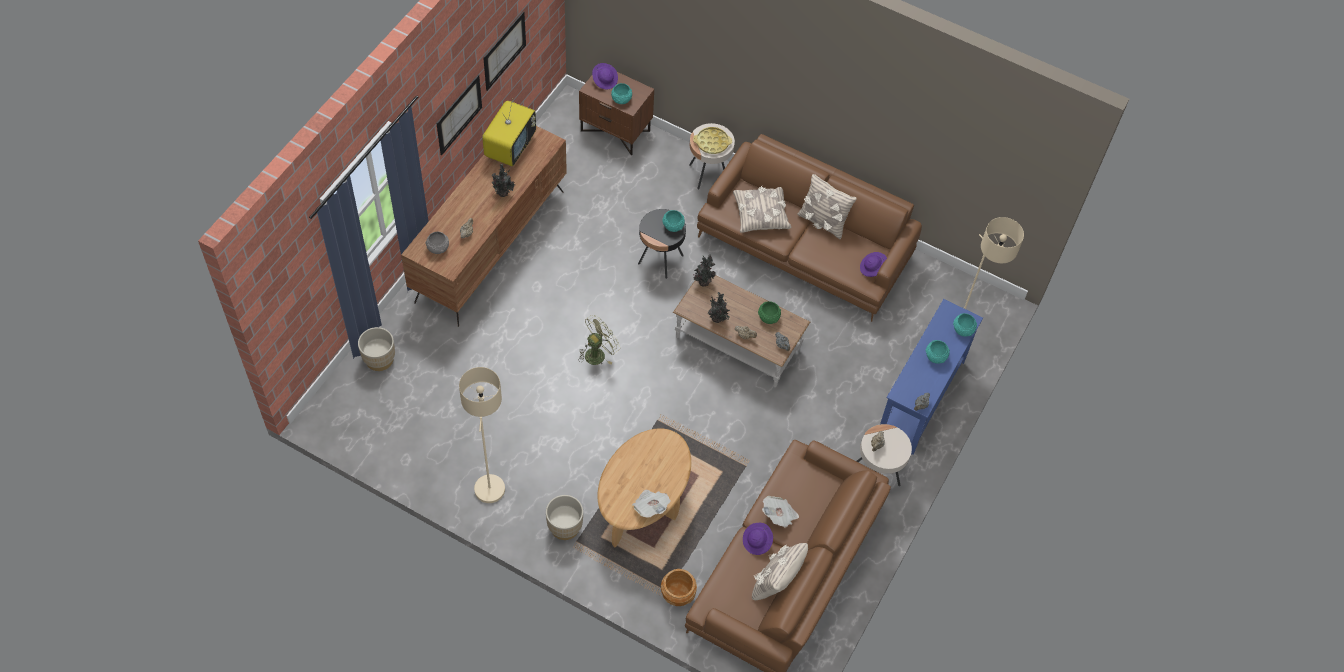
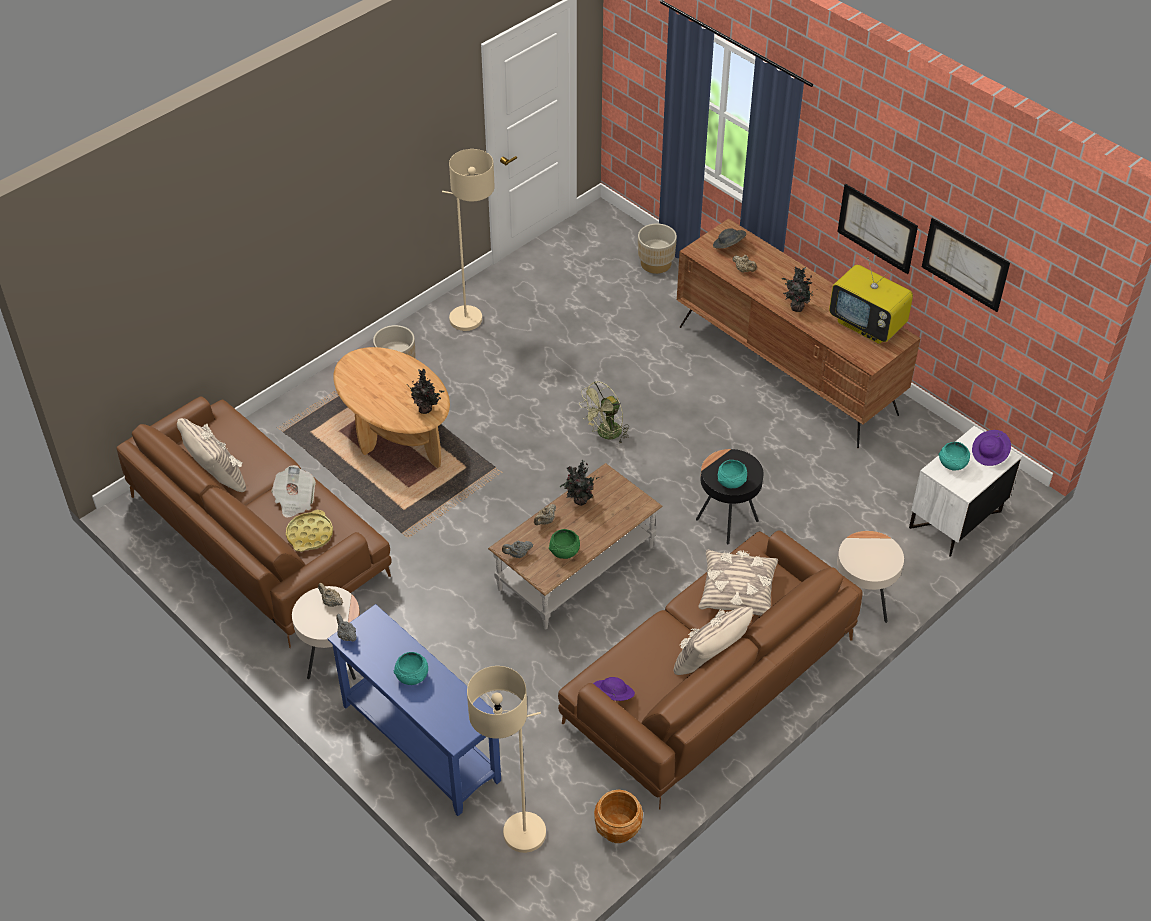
camera: 110 degrees right, 10 degrees down
grey bowl [425,232,449,254] -> grey hat [713,229,746,249]
brown nightstand [579,72,654,155] -> white nightstand [909,426,1022,557]
green fan [579,315,620,365] -> green fan turned 75 degrees clockwise [579,381,629,443]
newspaper [632,490,671,517] -> none
brown planter [661,569,697,606] -> brown planter moved to [594,790,643,843]
yellow tray [693,127,732,154] -> yellow tray moved to [286,510,333,552]
potted plant [693,255,716,287] -> potted plant moved to [404,369,445,414]
purple hat [743,523,773,555] -> none
turquoise bowl [953,313,977,337] -> none

